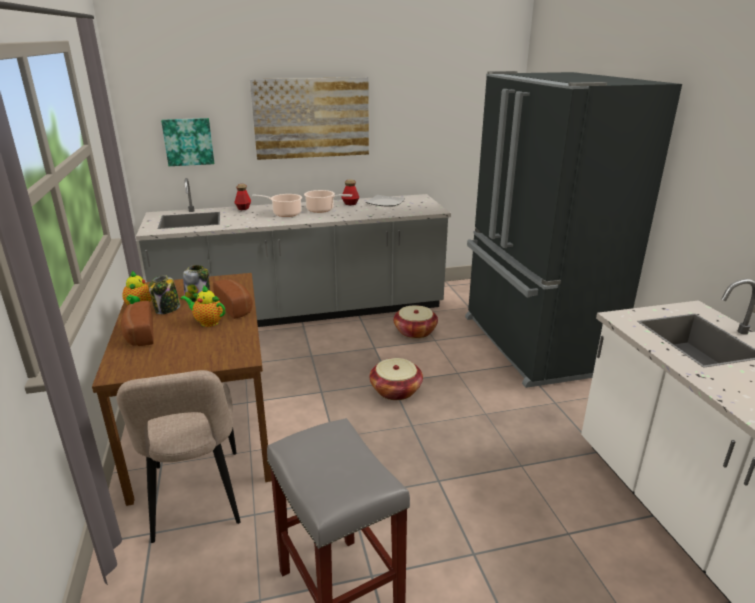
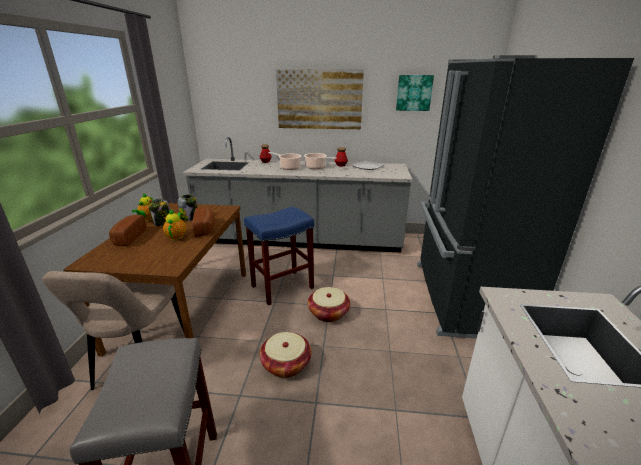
camera: 20 degrees right, 0 degrees up
picture [161,118,214,166] -> picture moved to [396,75,434,111]
teapot [180,286,225,327] -> teapot turned 45 degrees clockwise [163,209,186,240]
basket [393,305,438,339] -> basket moved to [259,332,312,378]
none -> blue stool [244,206,314,305]

